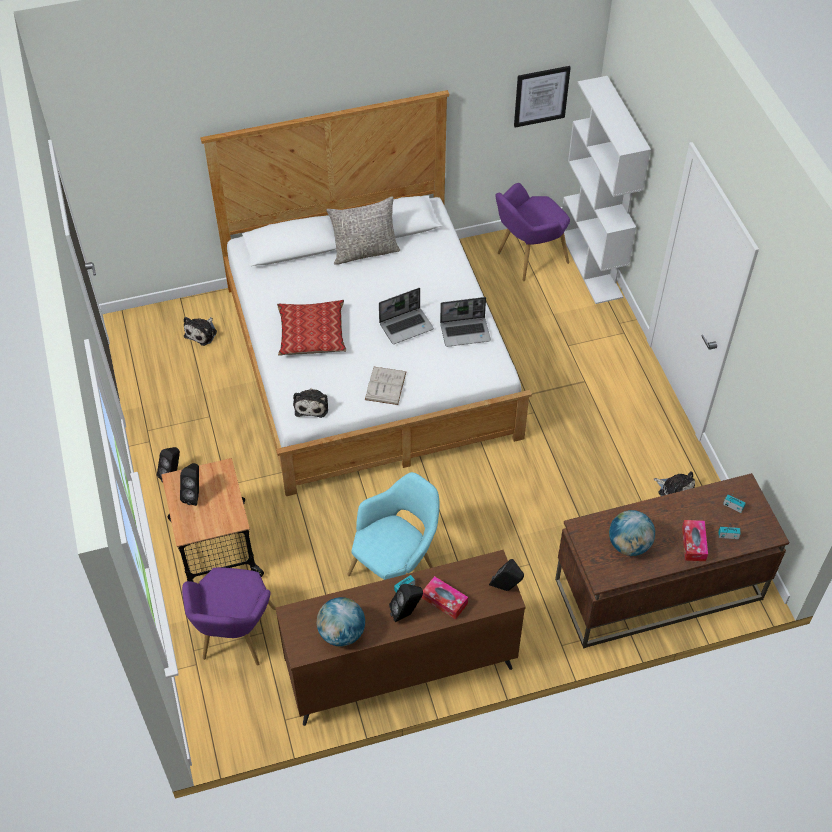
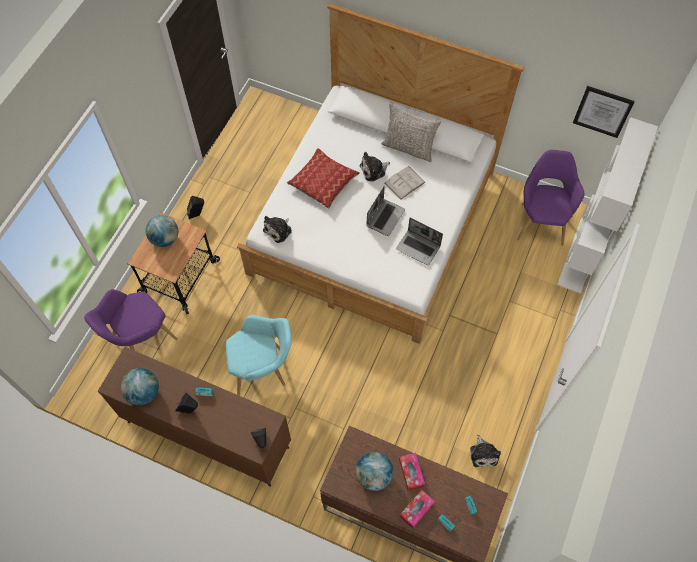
camera: 40 degrees right, 10 degrees up
black speaker [180,463,199,506] -> globe [146,215,178,247]
plush toy [184,317,217,346] -> plush toy moved to [359,152,390,181]
white book [365,367,407,405] -> white book moved to [384,166,426,200]
laptop [379,288,434,344] -> laptop turned 75 degrees counterclockwise [366,186,405,236]
tissue box [422,576,468,620] -> tissue box moved to [399,453,425,491]
purple armchair [495,183,570,281] -> purple armchair turned 90 degrees clockwise [517,150,584,246]

